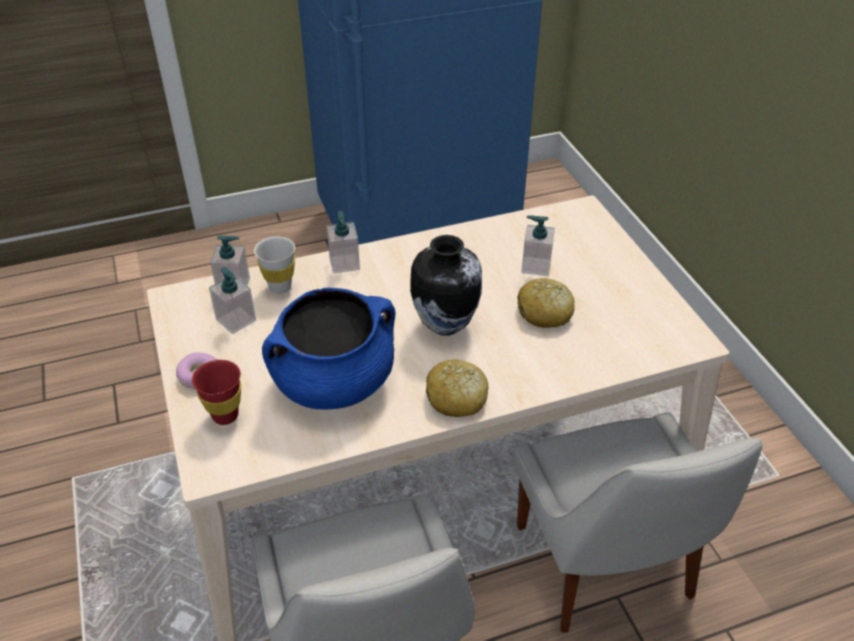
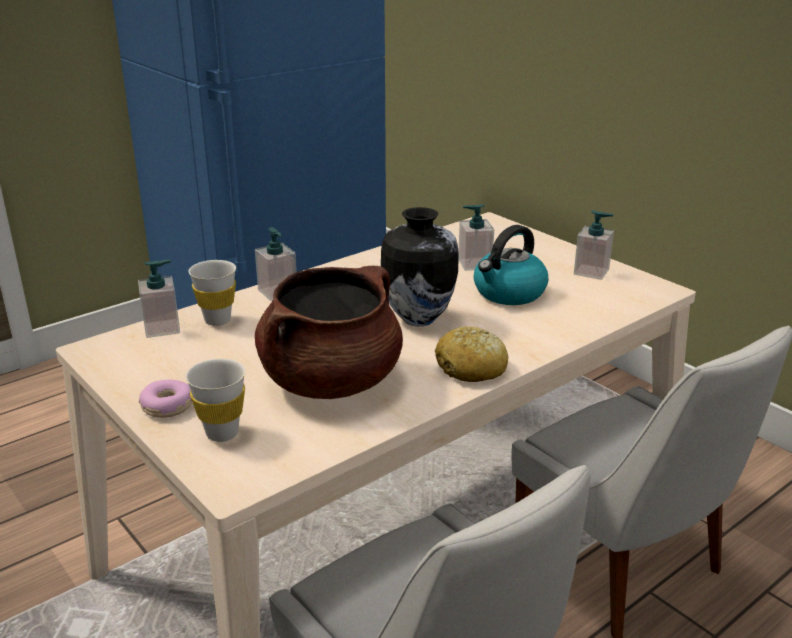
camera: 20 degrees left, 15 degrees down
red cup [192,360,241,425] -> white cup [185,359,246,442]
soap dispenser [209,267,256,334] -> soap dispenser moved to [574,210,614,280]
blue cooking pot [262,288,395,410] -> brown cooking pot [255,266,403,399]
bread [517,278,574,328] -> kettle [474,225,548,305]

